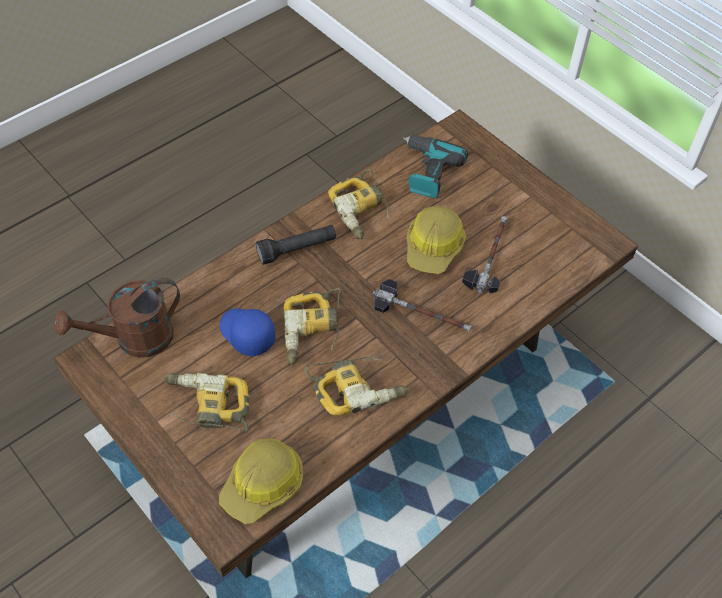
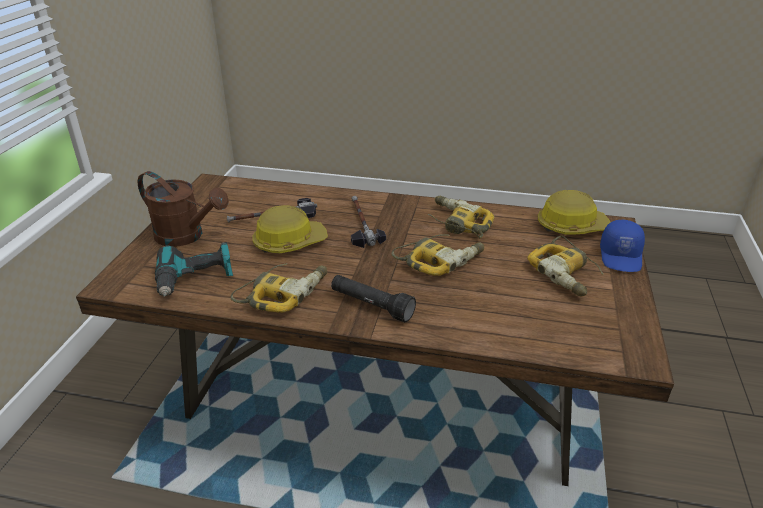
camera: 125 degrees left, 20 degrees down
brown watering can [54,278,180,358] -> brown watering can moved to [138,171,229,247]
blue cap [220,308,275,356] -> blue cap moved to [600,220,645,272]

